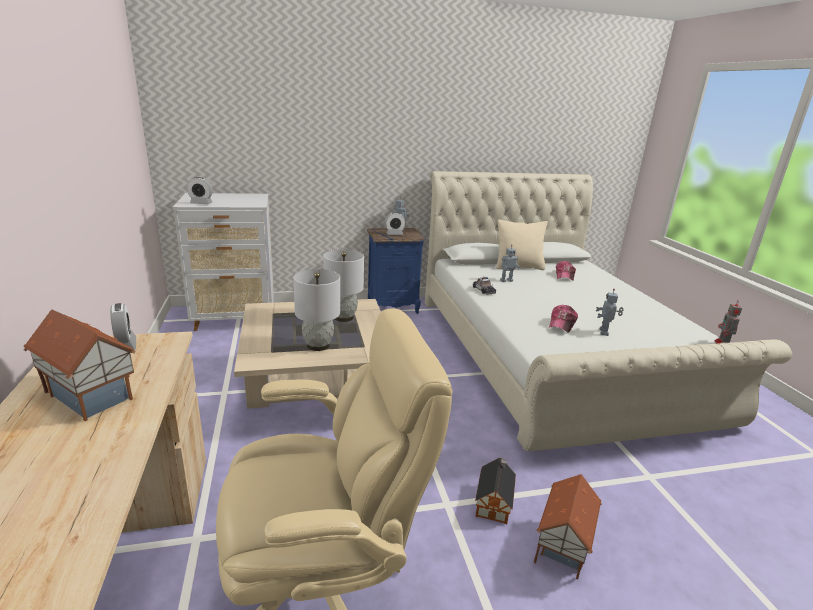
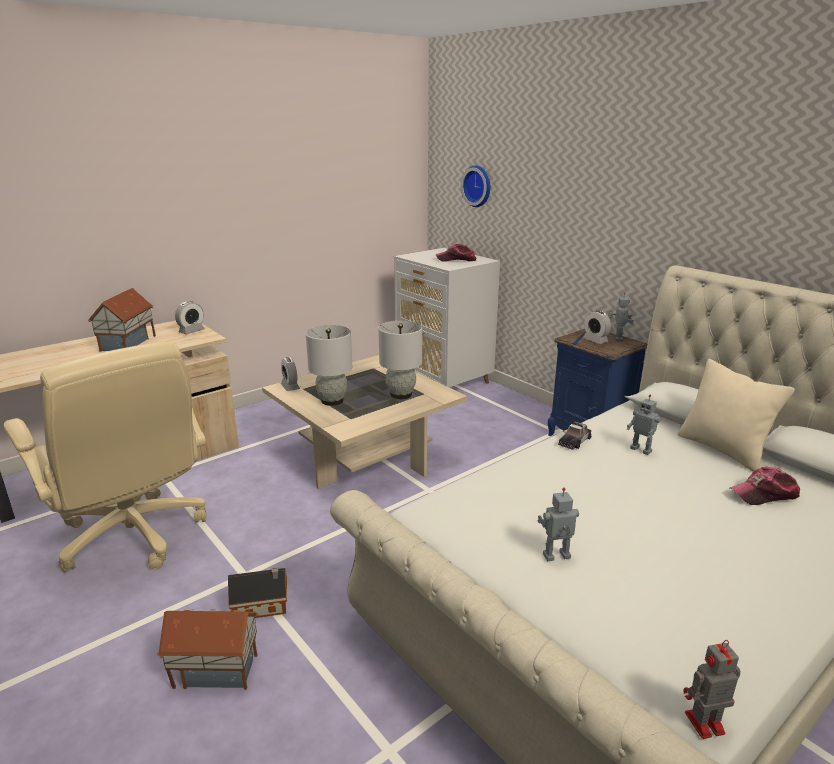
camera: 65 degrees right, 0 degrees up
alarm clock [187,177,213,204] -> alarm clock moved to [281,357,300,391]
cap [549,305,578,333] -> cap moved to [436,244,477,262]
none -> wall clock [461,165,490,207]

